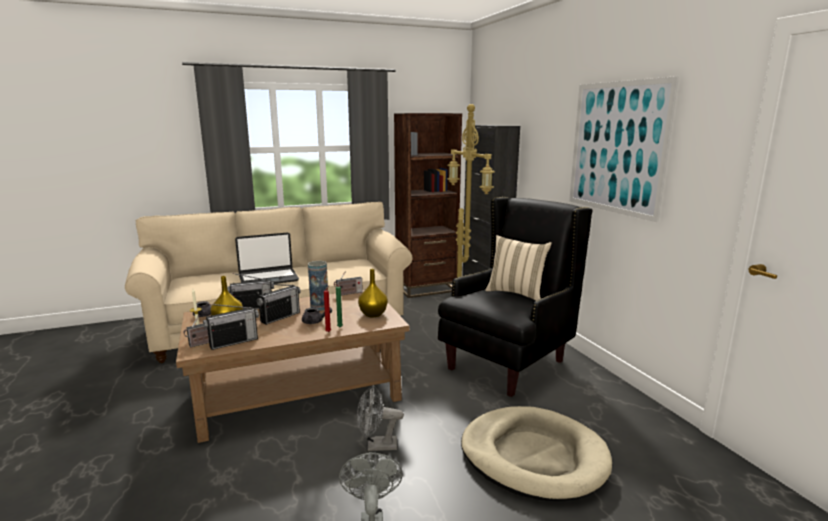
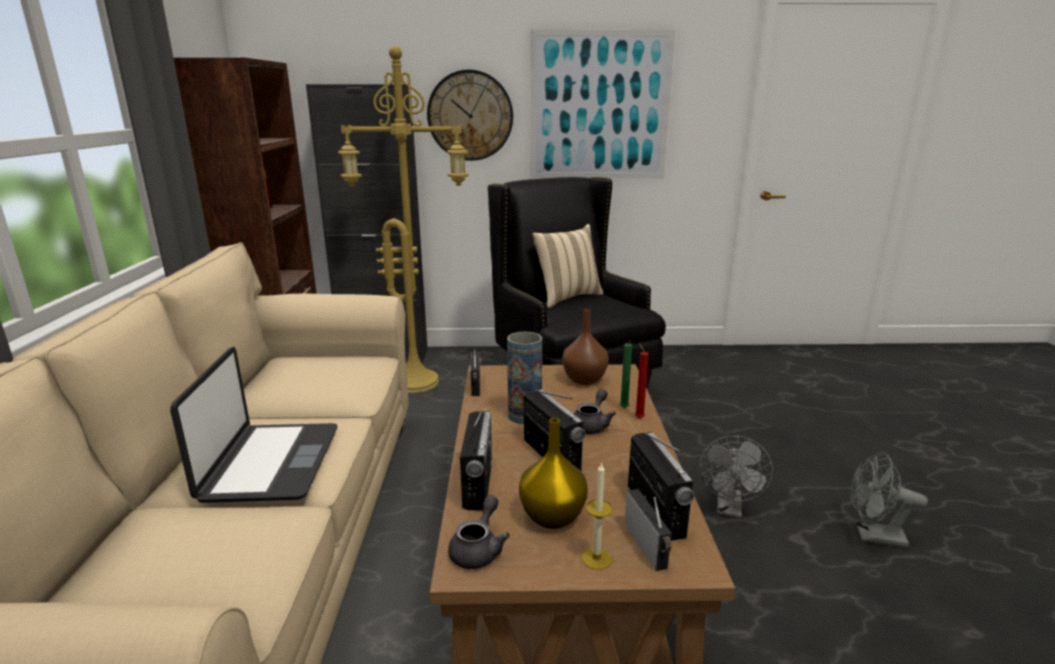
camera: 70 degrees left, 5 degrees up
yellow vase [358,269,388,317] -> brown vase [562,309,609,385]
beige dog bed [461,406,612,501] -> none
none -> wall clock [427,70,513,161]

